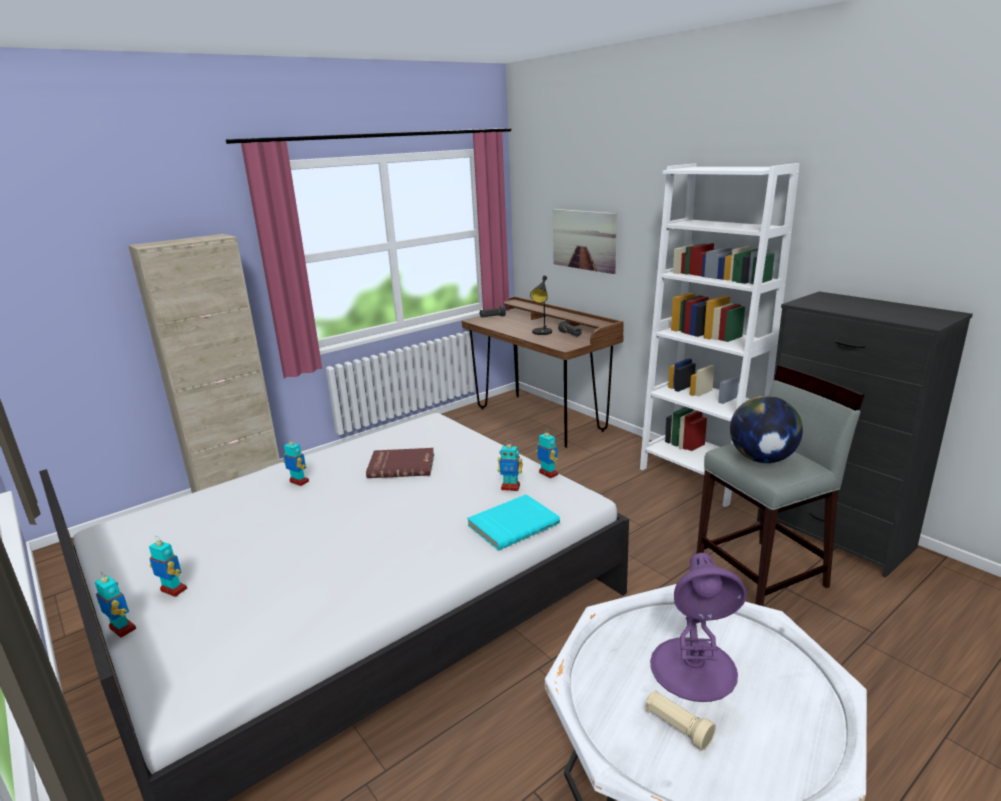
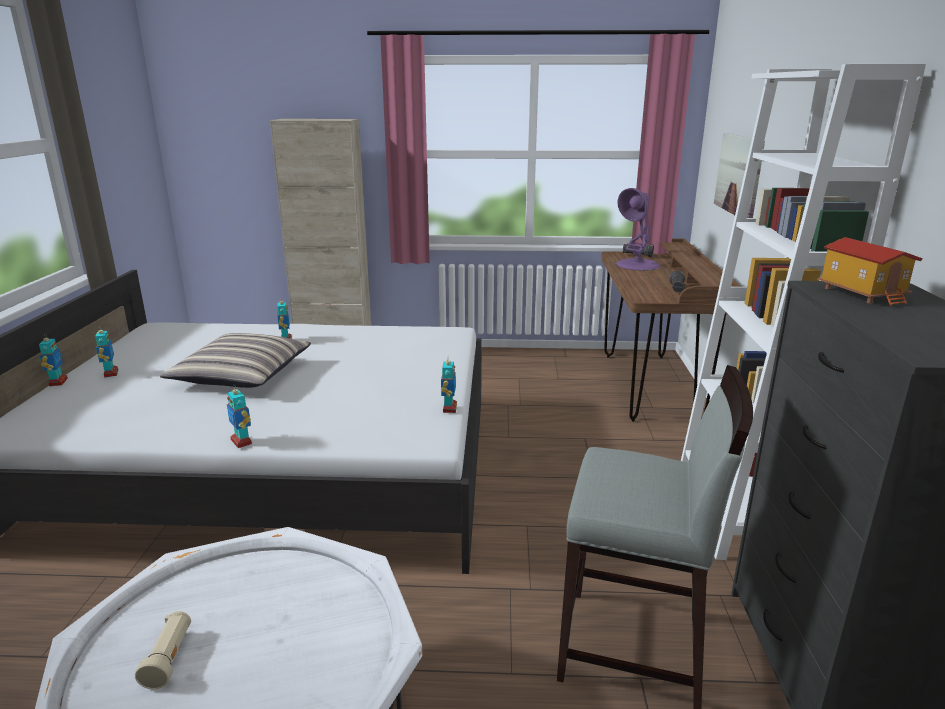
camera: 40 degrees right, 0 degrees up
red book [366,448,434,478] -> none
turquoise book [467,494,560,551] -> none
toy robot [498,440,523,491] -> toy robot moved to [227,384,252,448]
black table lamp [530,276,552,335] -> none
purple table lamp [650,553,747,702] -> purple table lamp moved to [616,188,661,271]
globe [730,396,803,463] -> none
none -> pillow [160,333,311,388]
none -> toy house [817,237,923,306]

